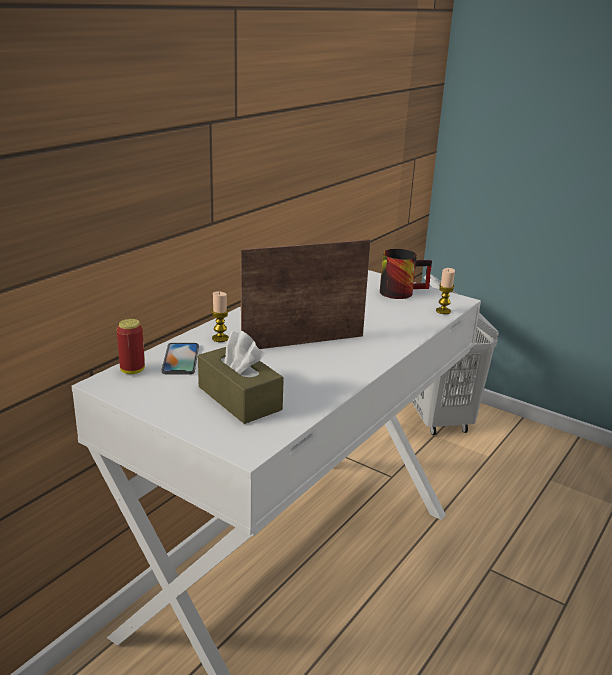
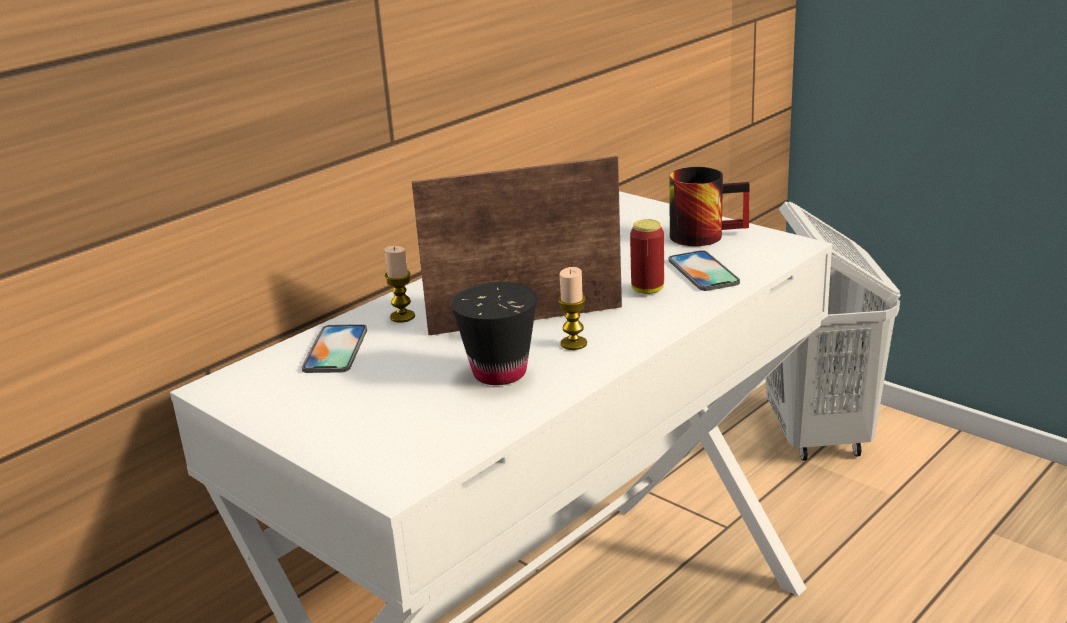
camera: 10 degrees right, 0 degrees up
can [117,319,145,374] -> can moved to [630,219,664,294]
brown tissue box [198,331,284,424] -> none
candle [436,268,455,314] -> candle moved to [558,267,587,350]
none -> black cup [451,282,537,385]
none -> phone [669,250,740,291]

